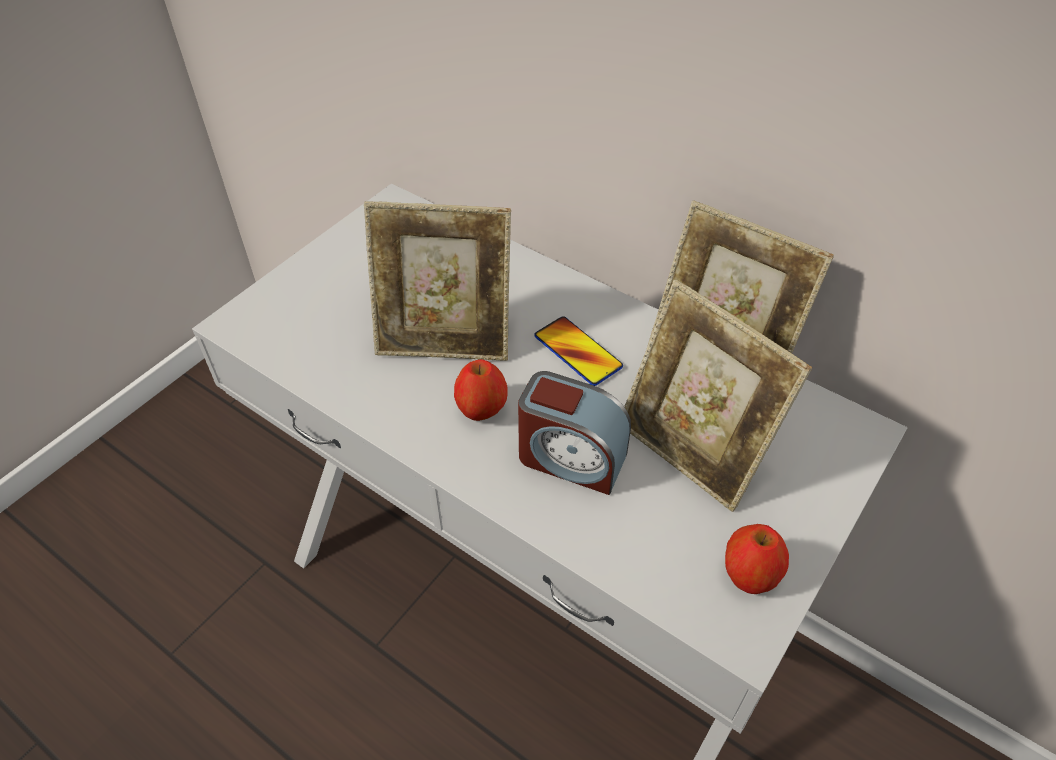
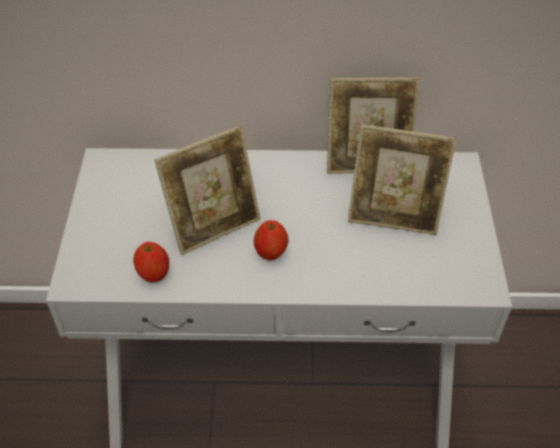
camera: 35 degrees left, 0 degrees up
alarm clock [518,371,631,495] -> none
phone [534,316,623,386] -> none
apple [725,524,789,594] -> apple moved to [133,242,169,282]

